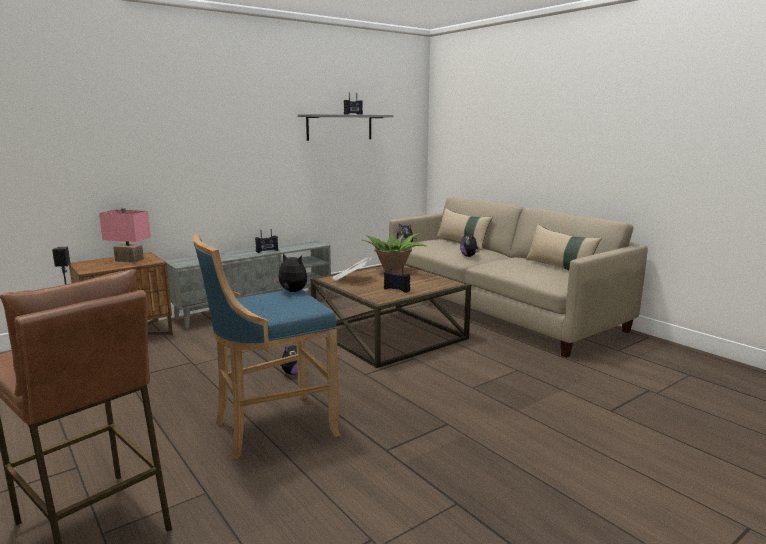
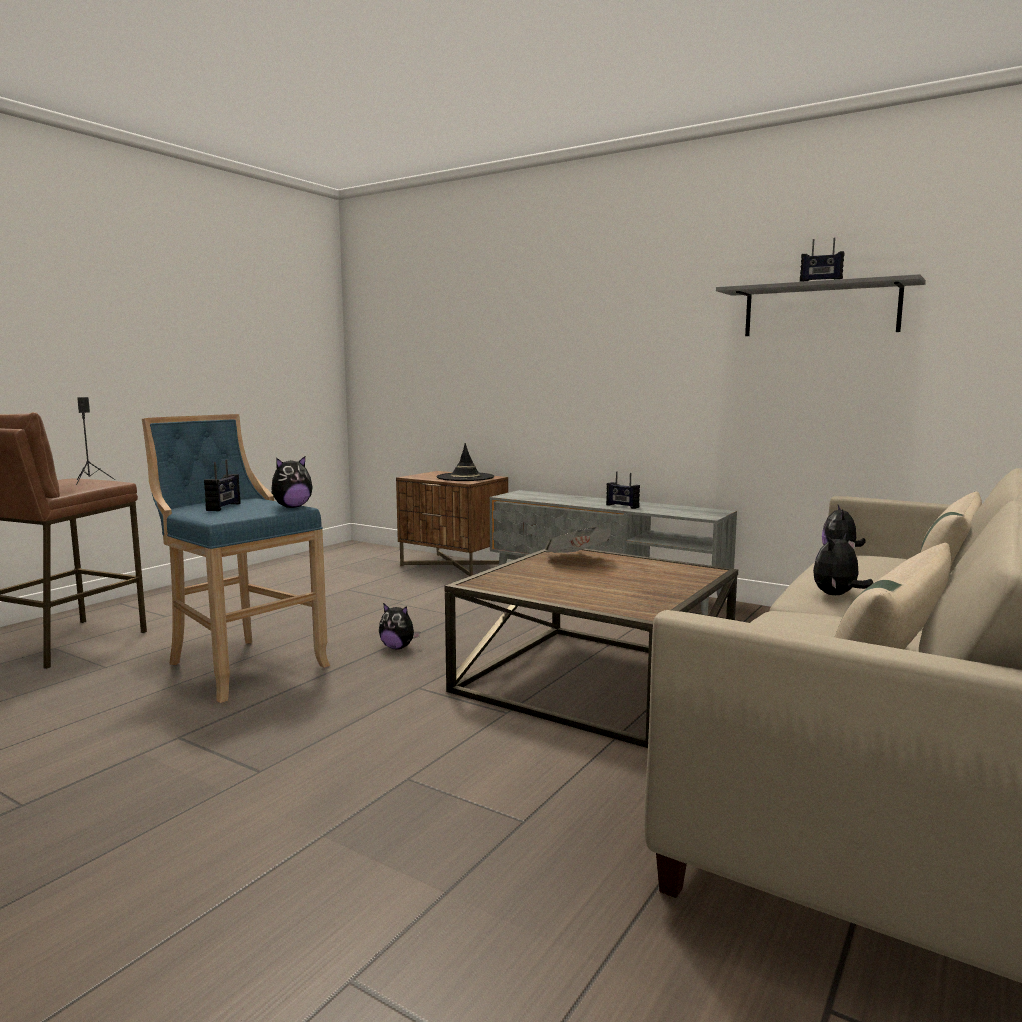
camera: 70 degrees right, 5 degrees down
pink table lamp [99,208,151,263] -> black hat [437,443,494,481]
plush toy [273,253,307,292] -> plush toy turned 45 degrees clockwise [271,456,313,508]
potted plant [363,233,427,274] -> none
radio [384,263,410,293] -> radio moved to [204,460,241,511]

